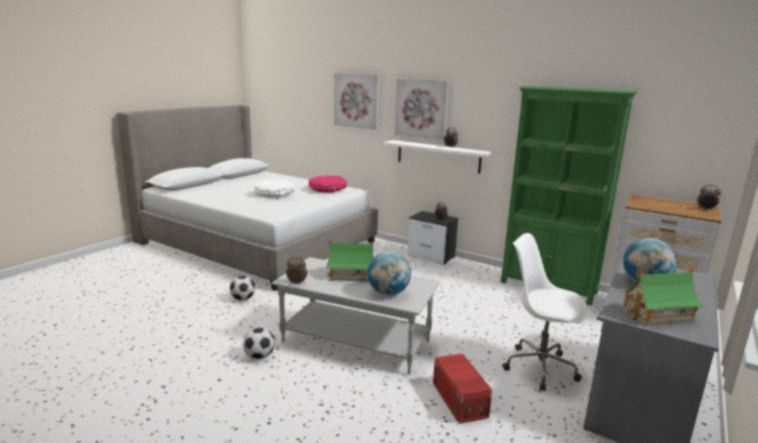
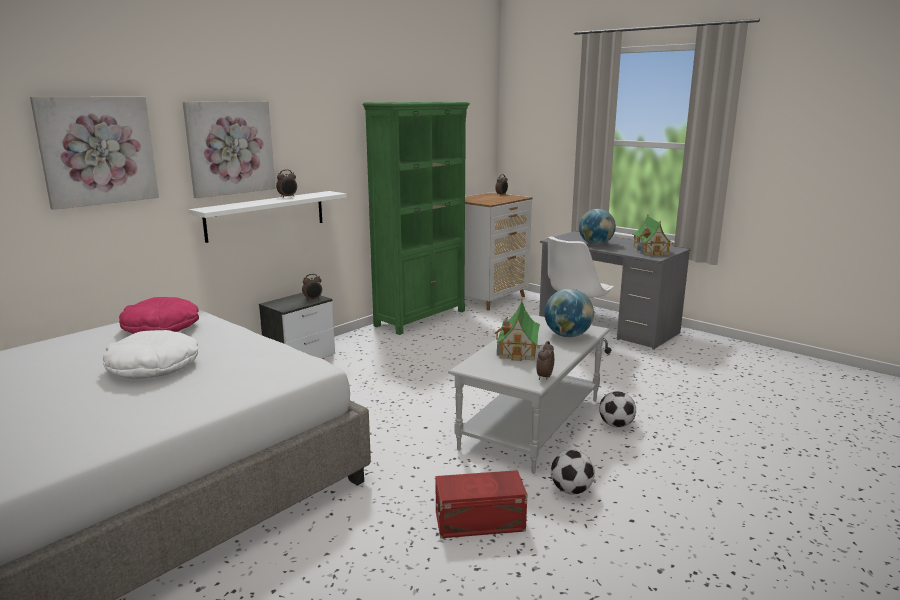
camera: 80 degrees left, 0 degrees up
football [230,276,255,301] -> football moved to [599,391,636,428]
red storage box [433,353,492,424] -> red storage box moved to [435,470,527,538]

